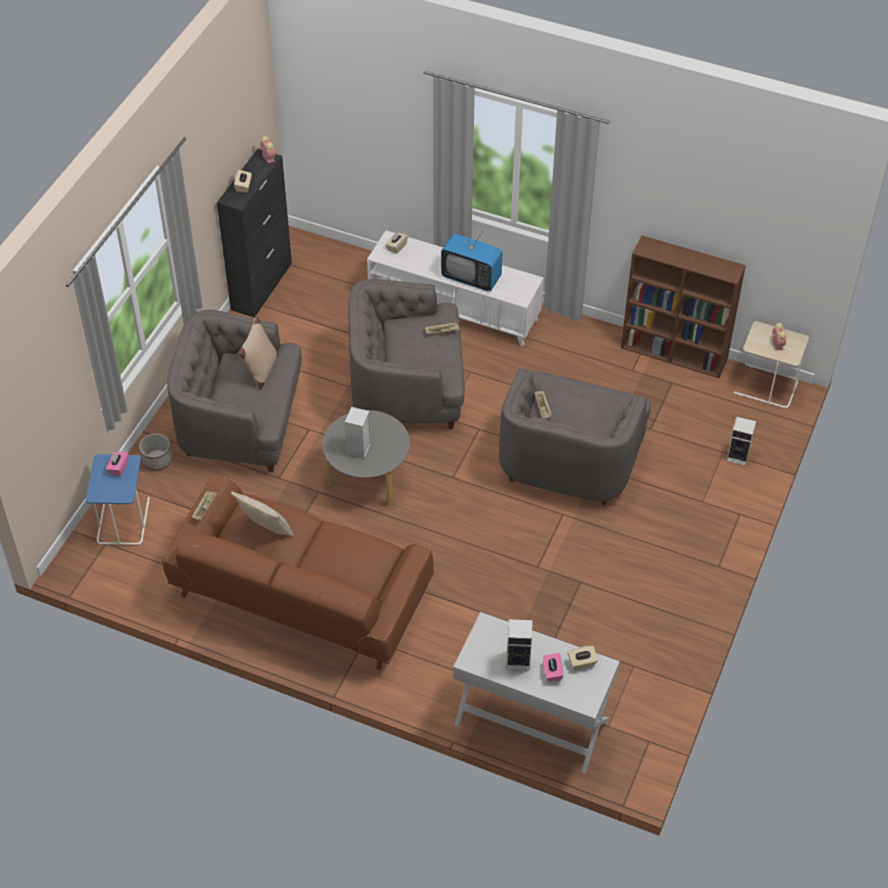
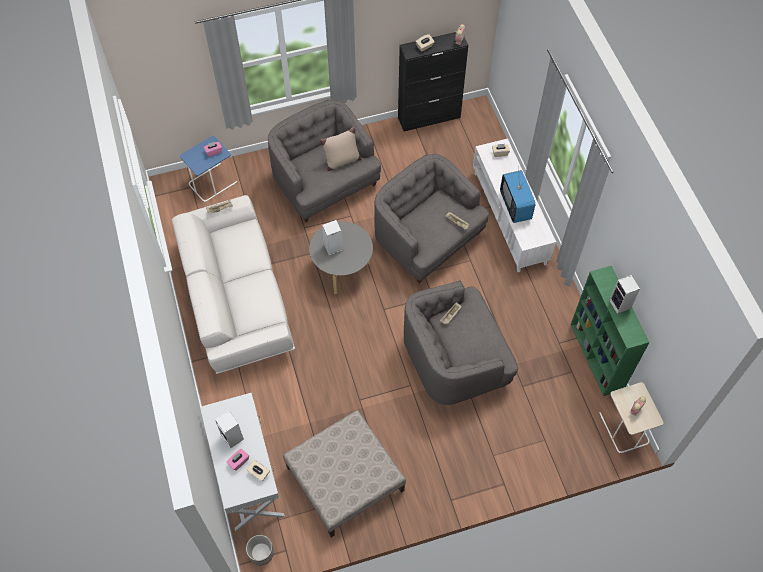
camera: 50 degrees right, 10 degrees up
planter [139,433,172,471] -> planter moved to [246,535,274,566]
brown sofa [162,474,435,670] -> white sofa [172,195,295,374]
beige pillow [231,492,294,536] -> none
brown bookcase [621,235,746,378] -> green bookcase [571,266,650,396]
speaker [726,417,756,466] -> speaker moved to [609,275,640,314]
none -> beige ottoman [283,410,406,537]

